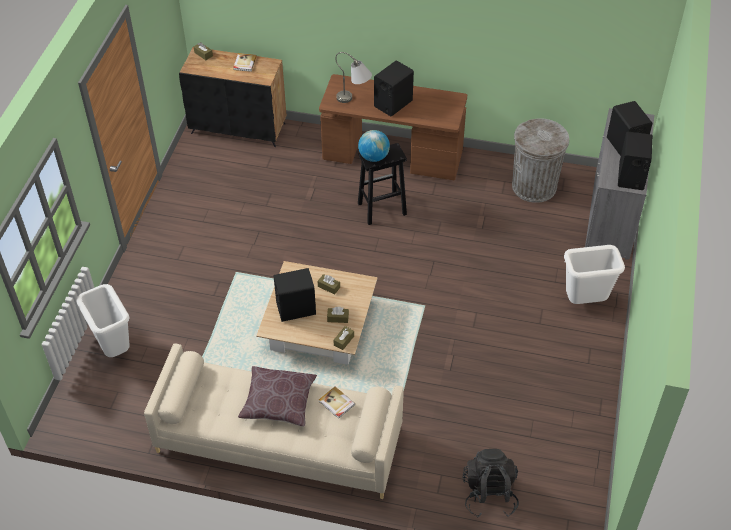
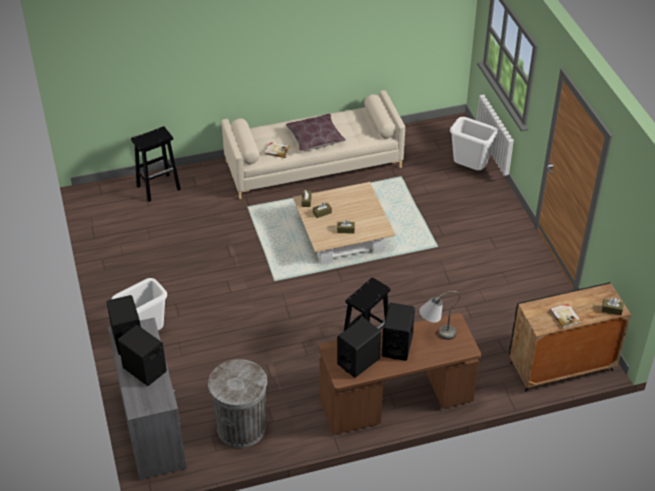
camera: 150 degrees right, 5 degrees down
black speaker [273,268,316,322] -> black speaker moved to [337,318,381,378]
globe [358,130,390,162] -> none
black backpack [462,449,519,518] -> black stool [131,126,181,202]

